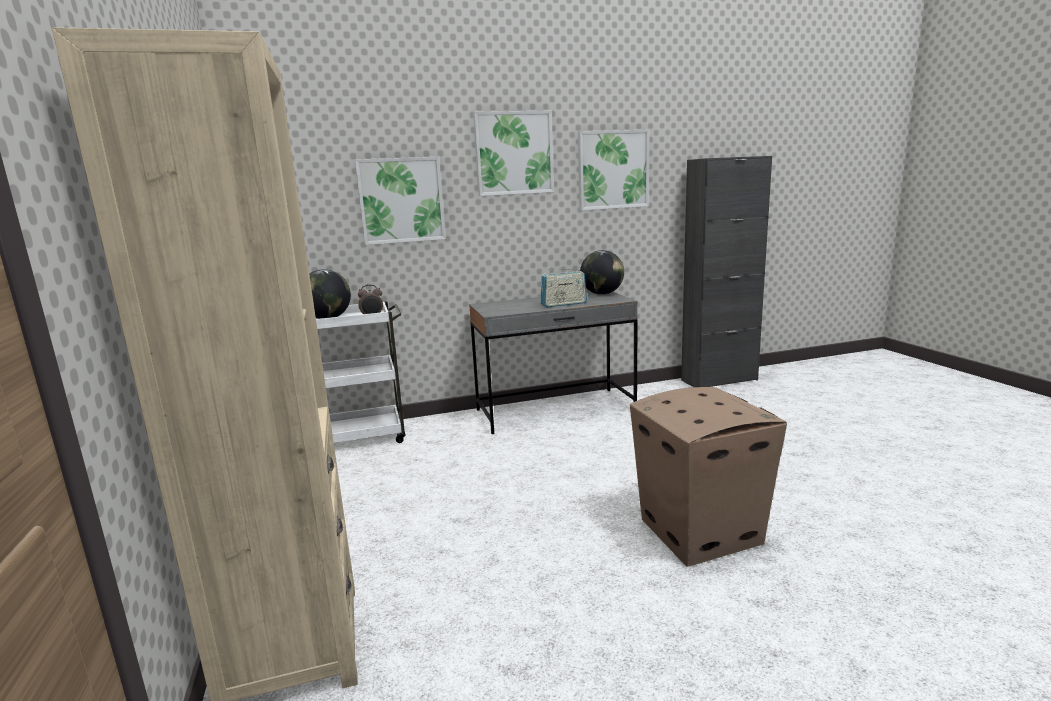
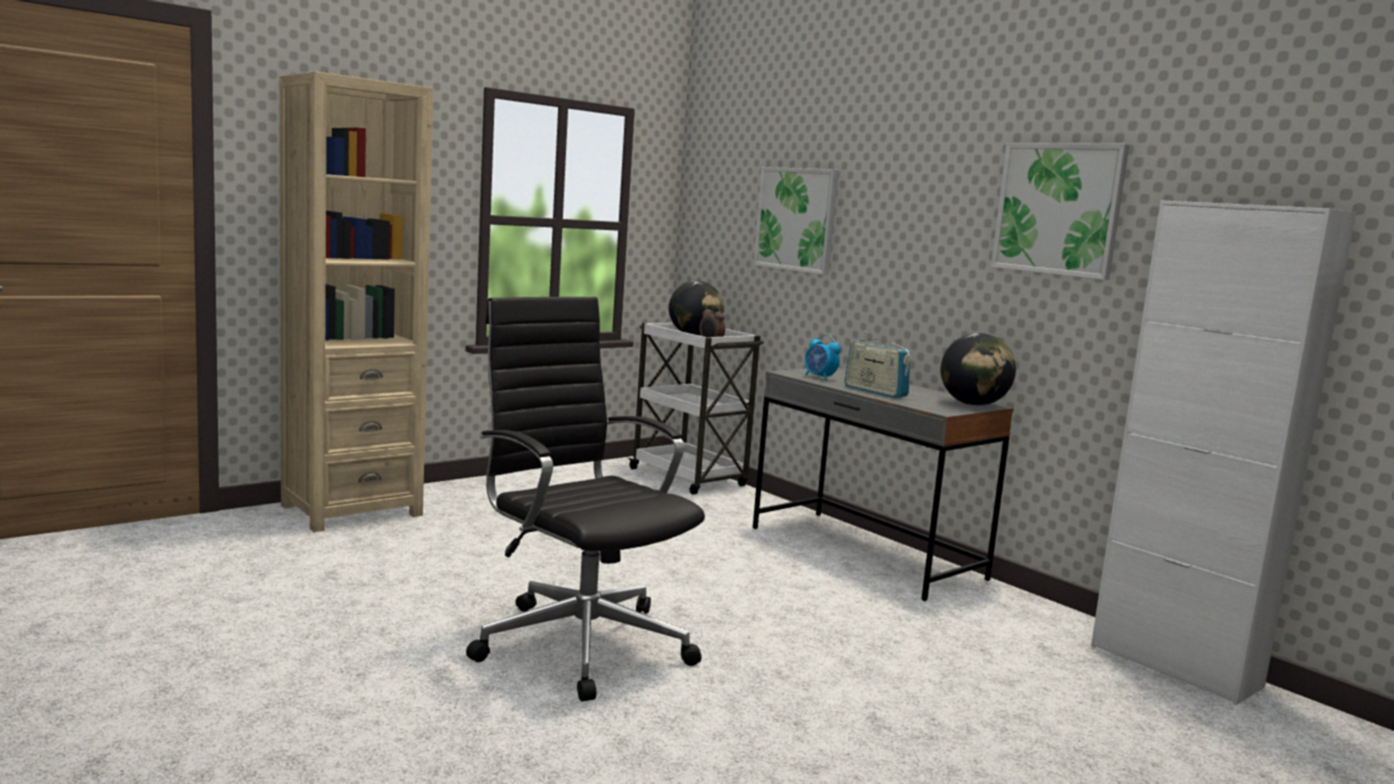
camera: 65 degrees right, 5 degrees down
picture [473,111,554,196] -> none
cardboard box [630,387,787,567] -> black office chair [466,297,705,701]
black cabinet [681,156,772,387] -> white cabinet [1091,200,1356,705]
none -> alarm clock [805,334,841,380]

